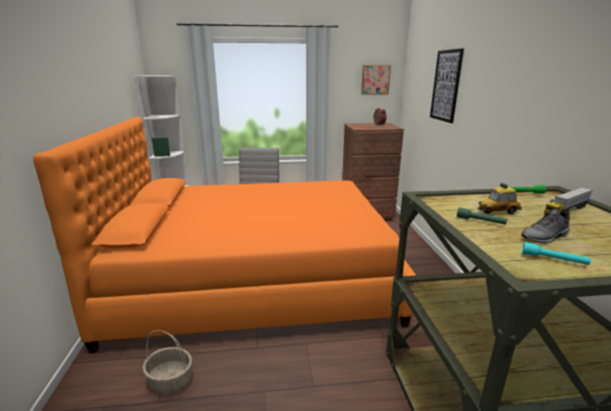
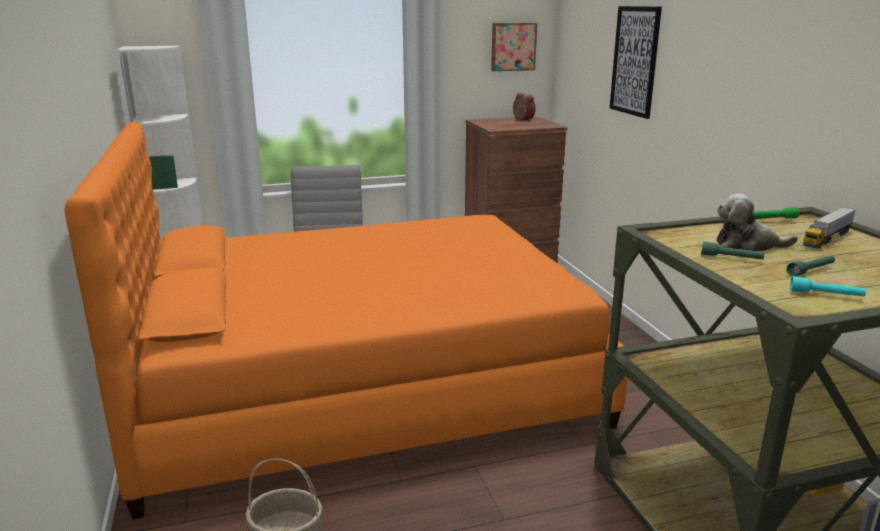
camera: 10 degrees left, 0 degrees up
toy car [478,183,522,214] -> plush toy [717,194,798,251]
grey shoe [521,209,570,244] -> green flashlight [787,256,835,276]

